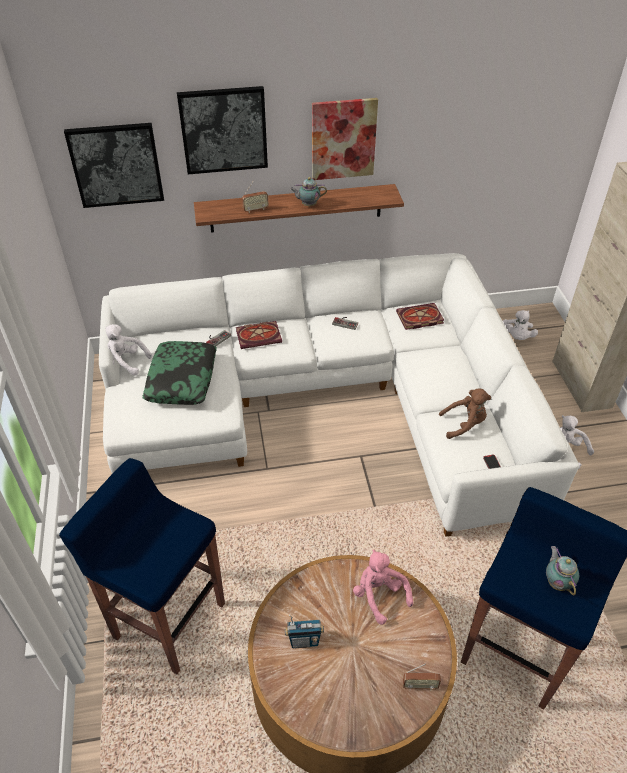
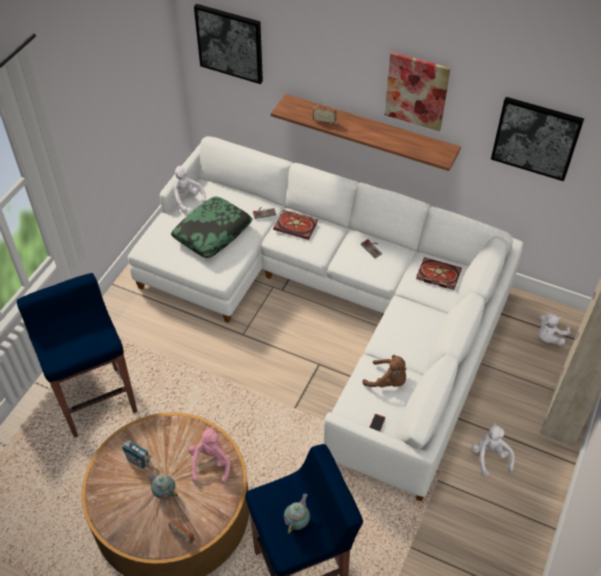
camera: 35 degrees right, 5 degrees up
picture [177,86,268,174] -> picture moved to [491,97,584,181]
teapot [290,177,327,206] -> teapot moved to [146,473,178,499]

